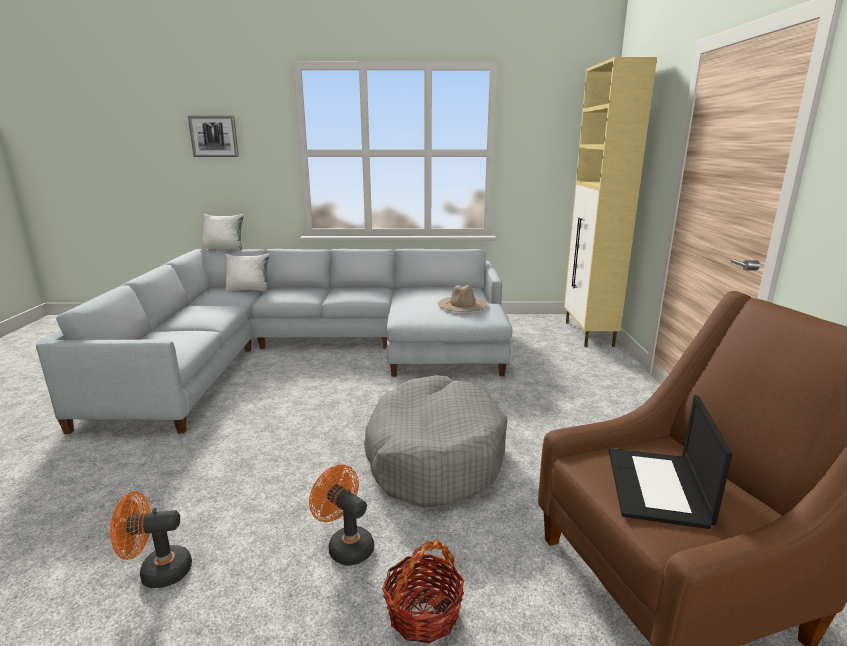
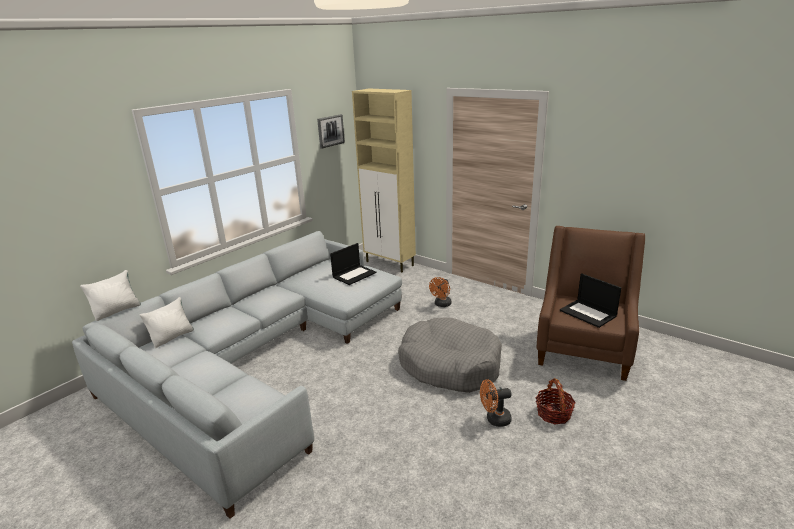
camera: 50 degrees left, 5 degrees up
orange fan [110,491,192,588] -> orange fan moved to [429,277,452,307]
picture [188,116,239,157] -> picture moved to [317,114,345,149]
beige hat [438,285,488,312] -> laptop [330,243,377,285]

